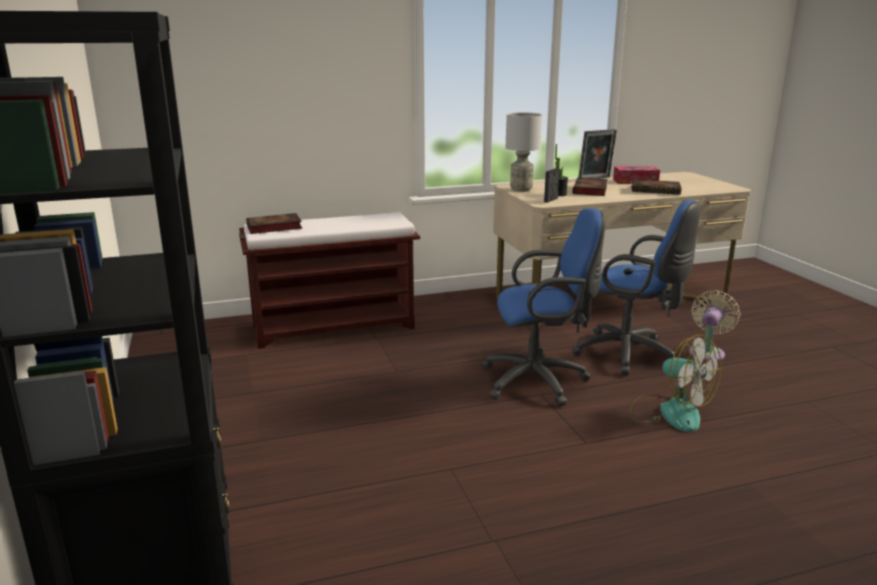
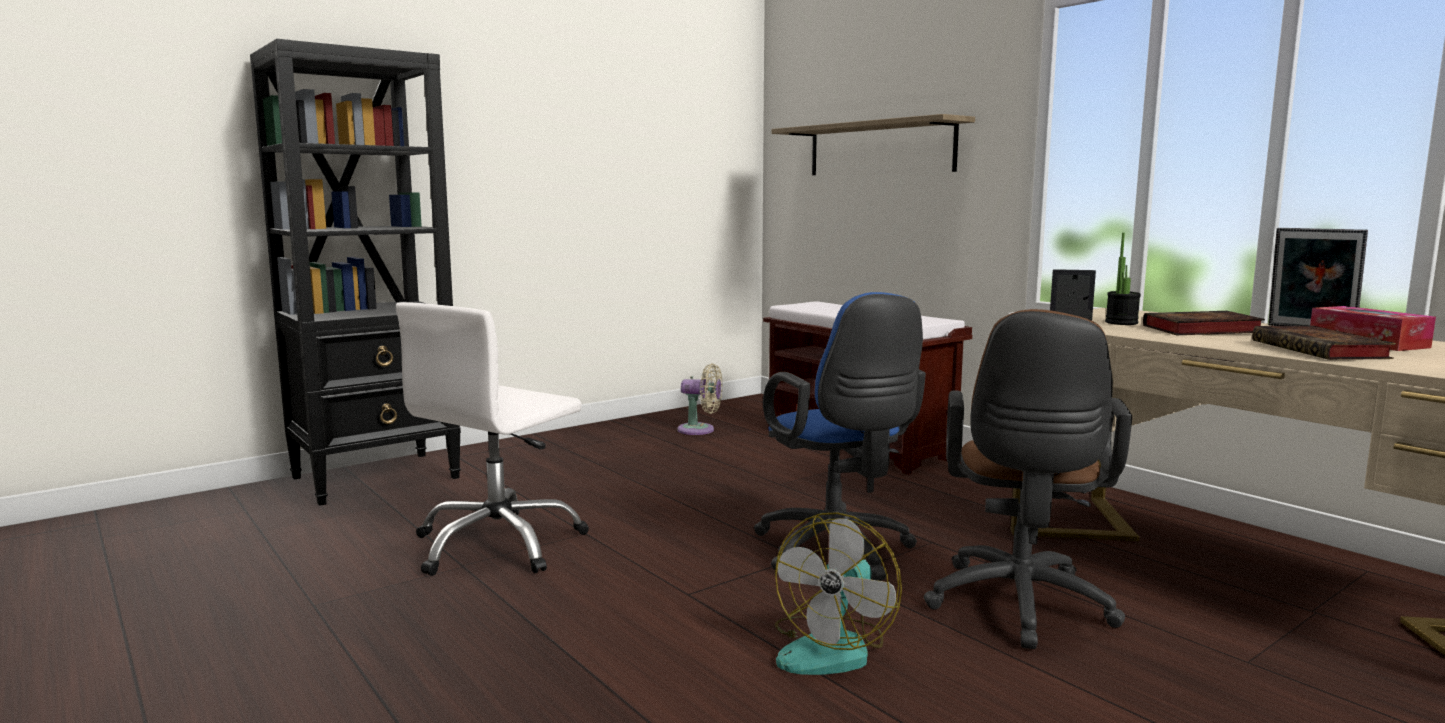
camera: 70 degrees right, 10 degrees down
book [246,213,302,234] -> none
grey table lamp [506,112,542,192] -> none
blue office chair [572,200,700,375] -> brown office chair [924,309,1132,649]
beige fan [689,290,740,361] -> beige fan moved to [677,363,722,435]
none -> white office chair [396,302,589,576]
none -> shelf [772,114,975,175]

